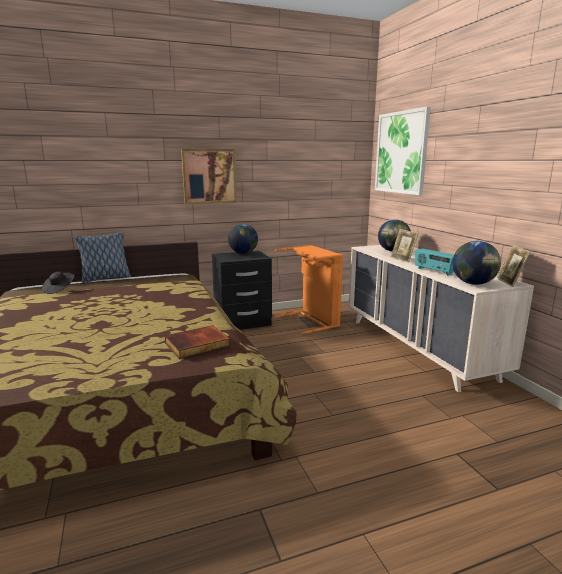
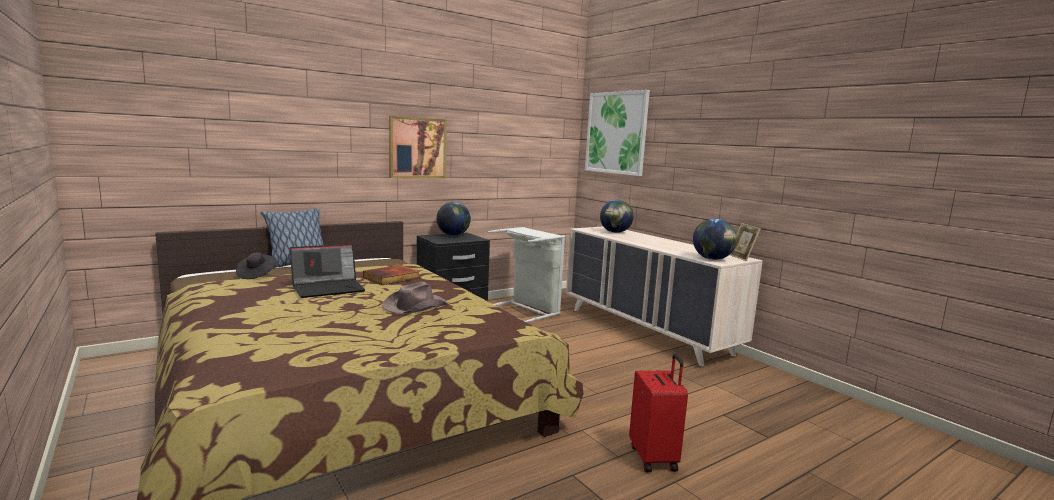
camera: 15 degrees left, 5 degrees down
book [165,325,230,359] -> book moved to [363,265,420,285]
orange laundry basket [275,245,343,334] -> grey laundry basket [488,227,565,322]
picture frame [391,229,419,262] -> none
radio [415,249,454,276] -> none
none -> laptop [290,244,366,298]
none -> brown hat [382,282,448,314]
none -> red suitcase [629,354,688,472]

